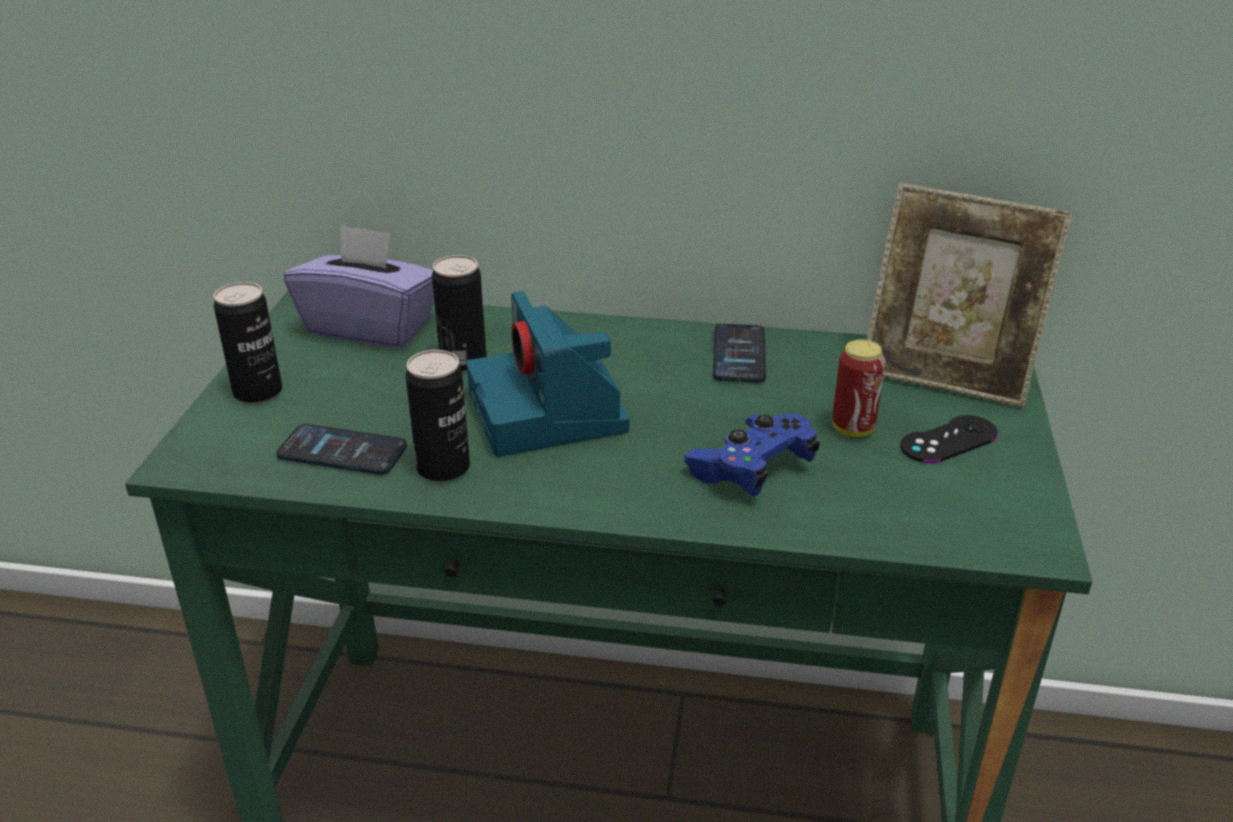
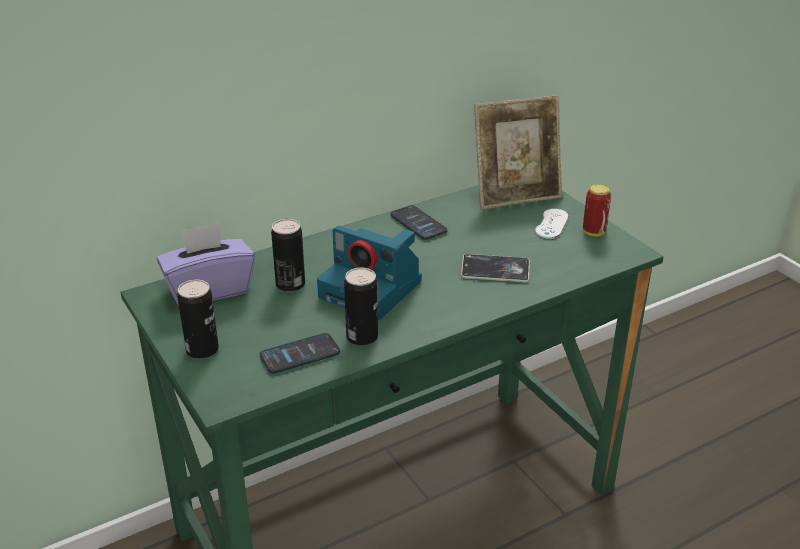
camera: 40 degrees left, 0 degrees up
blue game controller [684,413,820,497] -> phone [461,254,530,282]
can [832,339,885,437] -> can moved to [583,184,611,237]
black game controller [900,415,998,463] -> white game controller [535,209,569,239]

